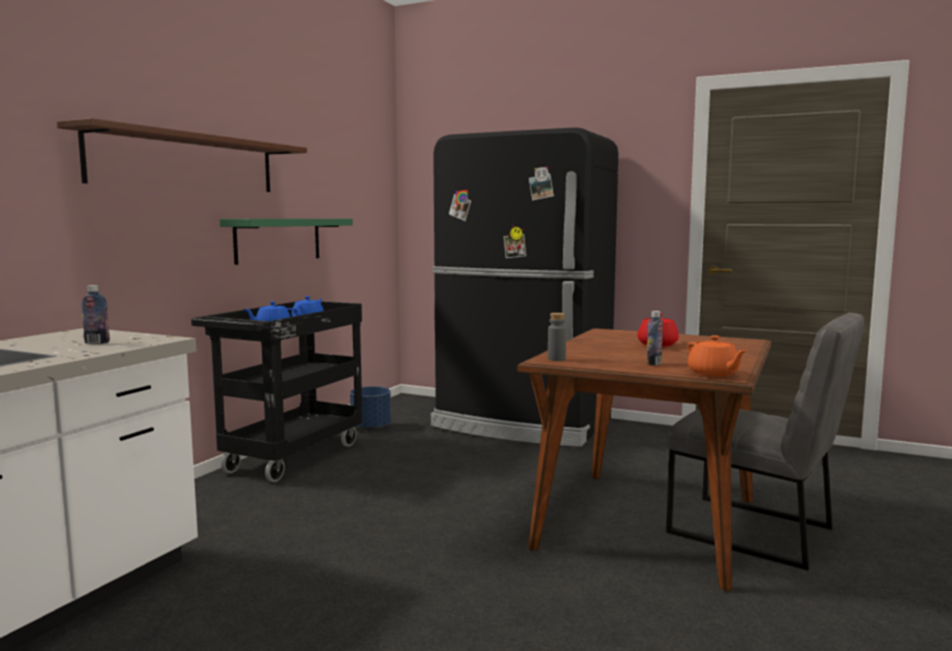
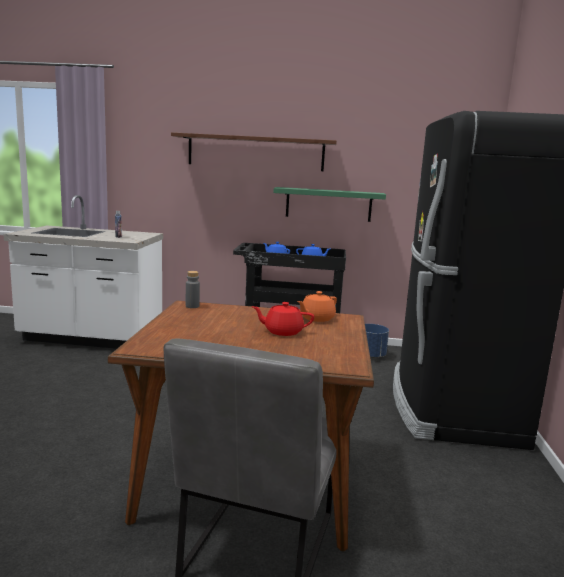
camera: 70 degrees right, 5 degrees up
bottle [647,311,663,365] -> none
orange teapot [687,335,746,377] -> orange teapot moved to [297,291,337,322]

